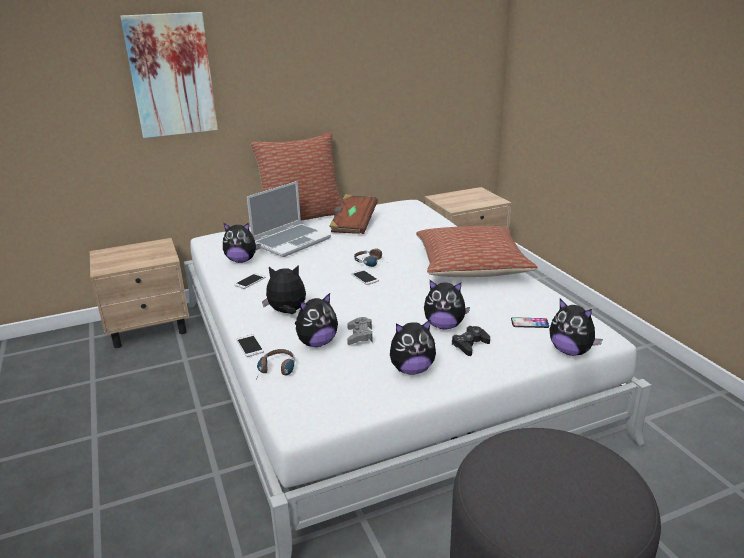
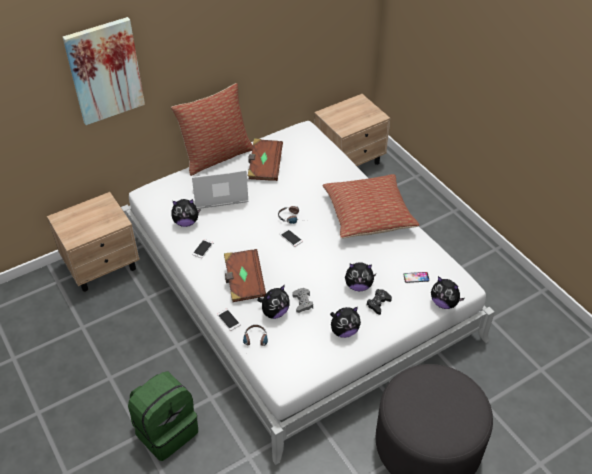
camera: 10 degrees left, 20 degrees up
laptop [247,181,331,257] -> laptop turned 135 degrees counterclockwise [192,170,249,209]
plush toy [262,265,306,314] -> brown book [224,249,266,302]
none -> green backpack [128,371,198,461]

